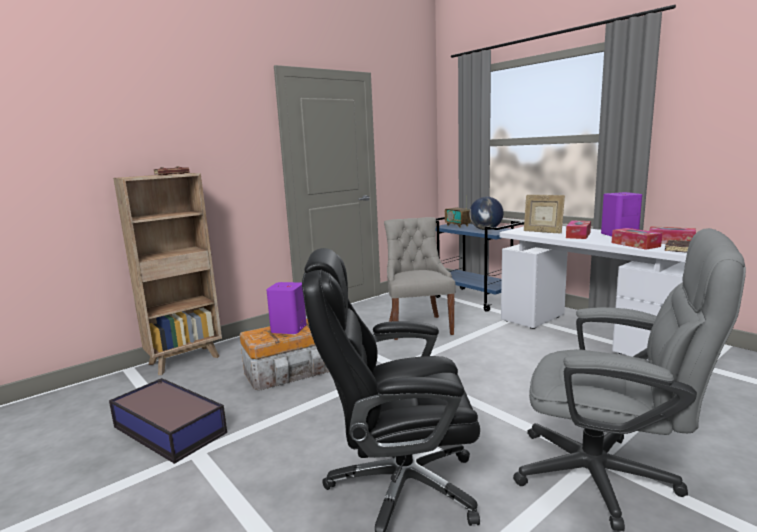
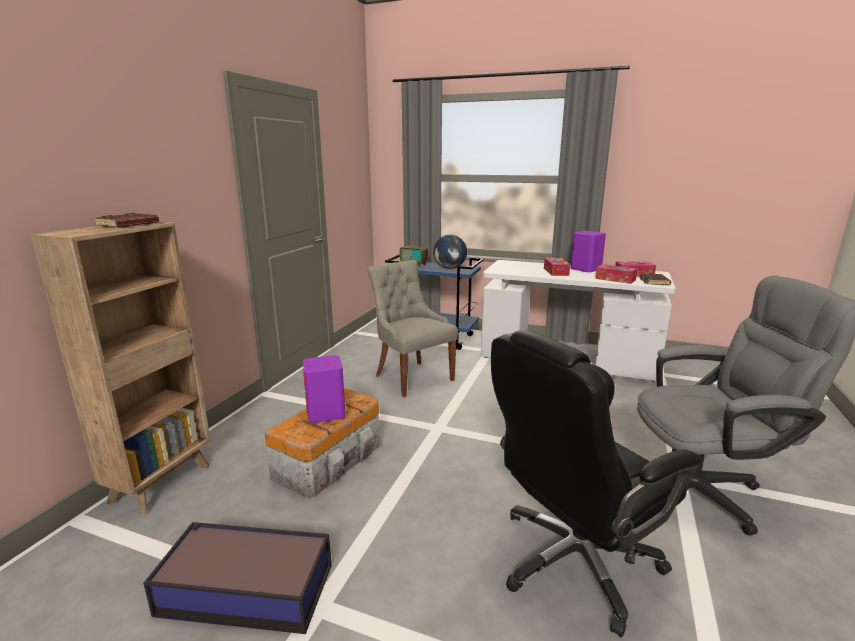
camera: 30 degrees left, 5 degrees up
picture frame [524,195,565,234] -> none

